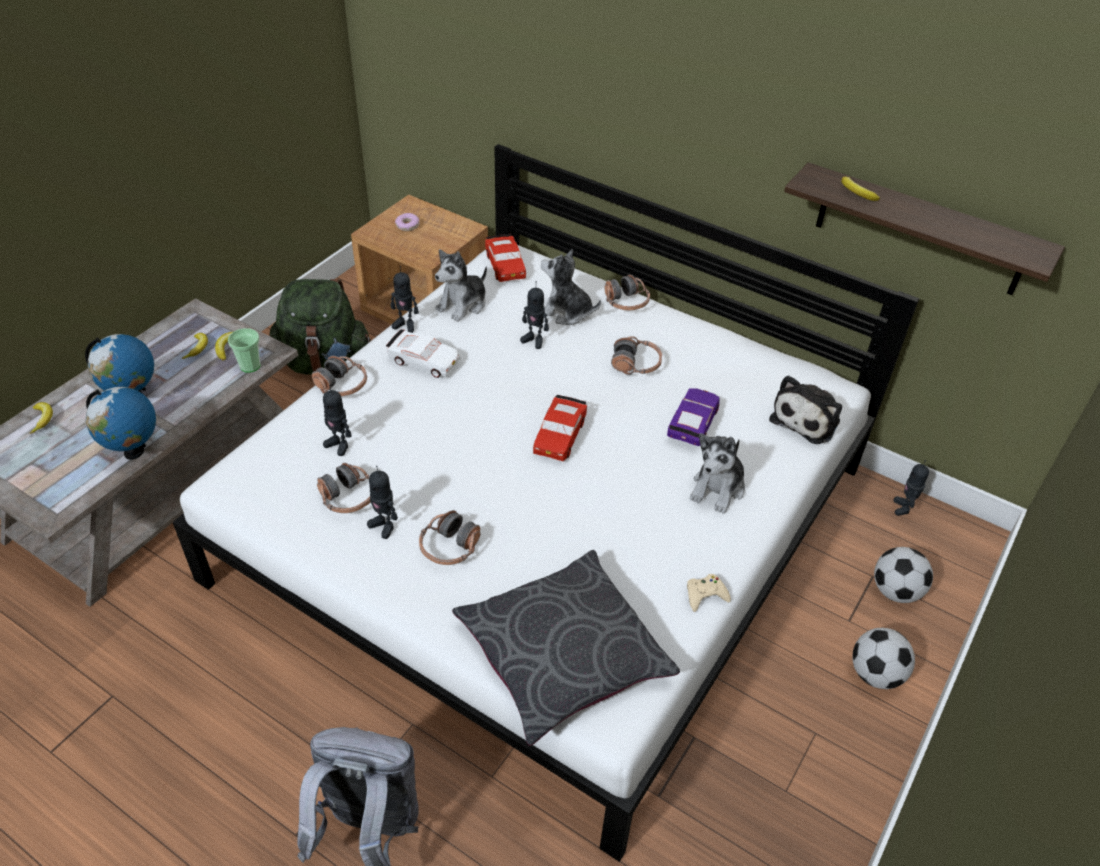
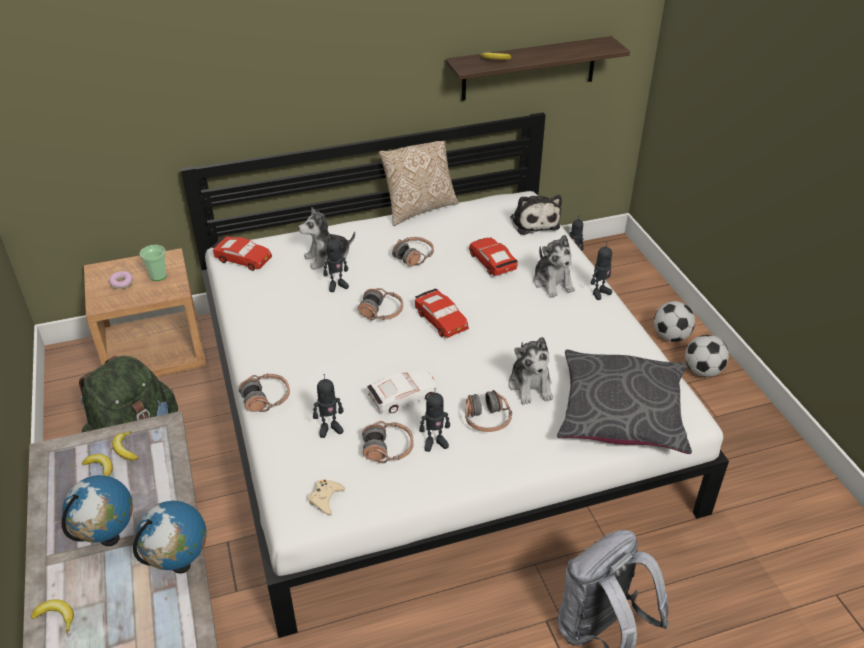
camera: 50 degrees left, 5 degrees down
cup [228,328,261,373] -> cup moved to [140,245,167,281]
white toy car [386,330,461,378] -> white toy car moved to [367,369,439,413]
toy robot [390,266,419,333] -> toy robot moved to [590,241,612,300]
plush toy [435,249,487,322] -> plush toy moved to [508,337,553,405]
headphones [604,274,650,310] -> headphones moved to [358,288,403,320]
purple toy car [667,388,720,446] -> red toy car [469,238,518,276]
beige game controller [687,574,731,612] -> beige game controller moved to [308,480,345,515]
football [874,547,933,603] -> football moved to [685,335,729,377]
none -> pillow [379,140,459,226]

